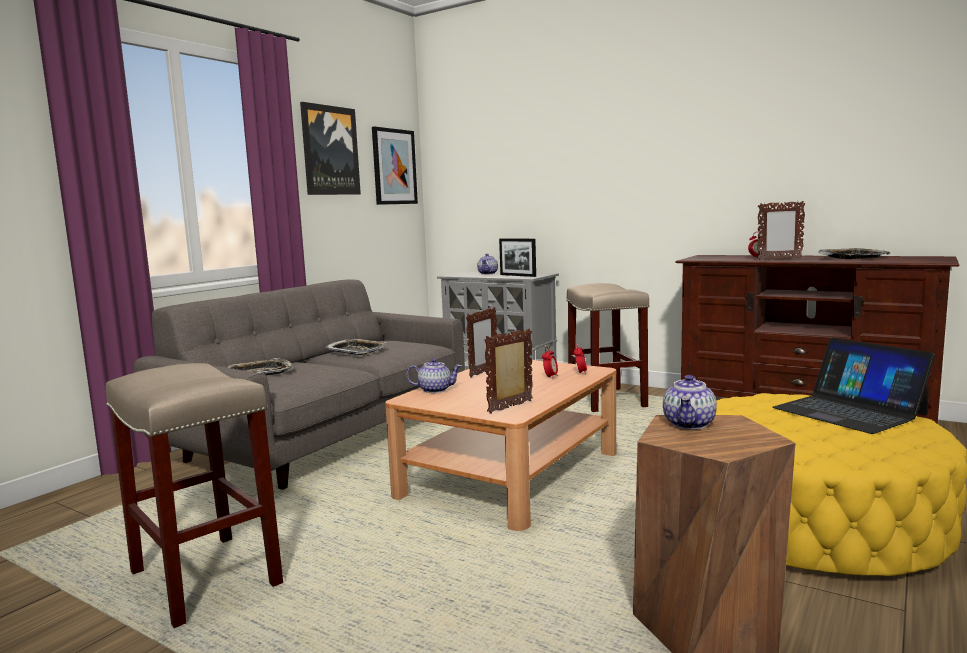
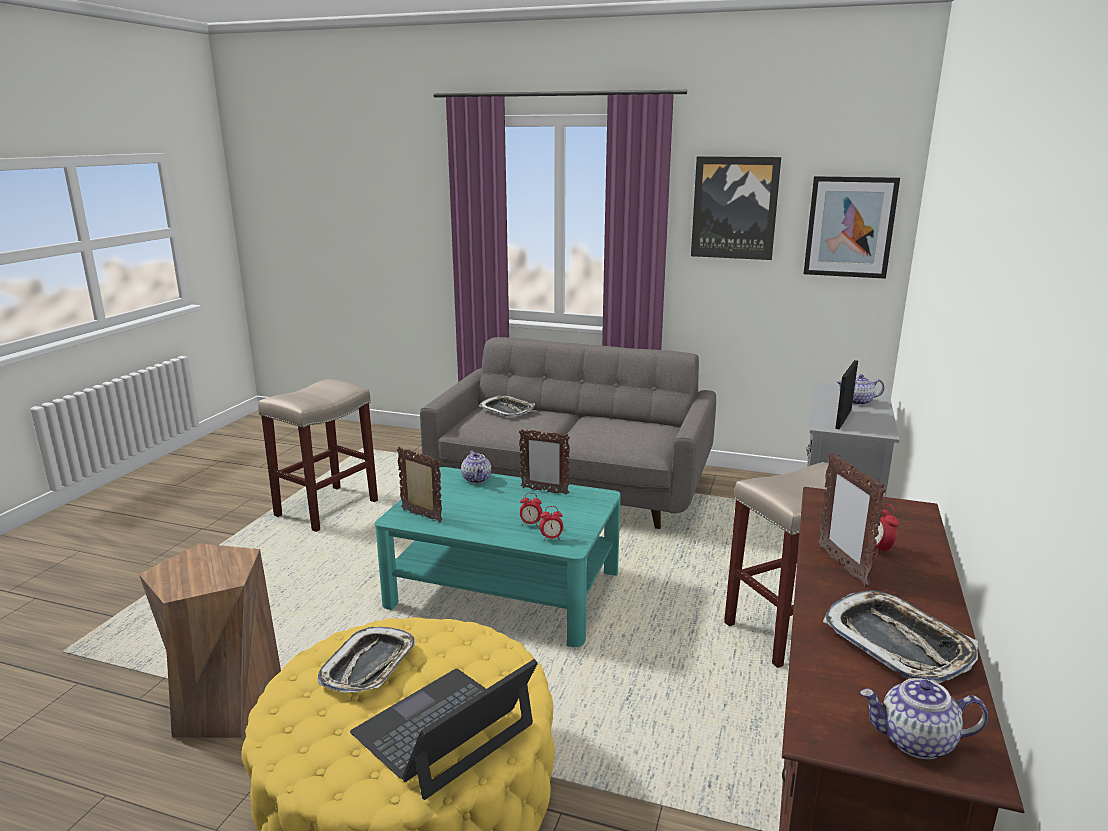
camera: 75 degrees right, 10 degrees up
tray [325,339,386,355] -> tray moved to [318,627,415,693]
brown coffee table [385,360,616,531] -> turquoise coffee table [375,467,621,647]
teapot [663,375,717,429] -> teapot moved to [860,678,988,759]

